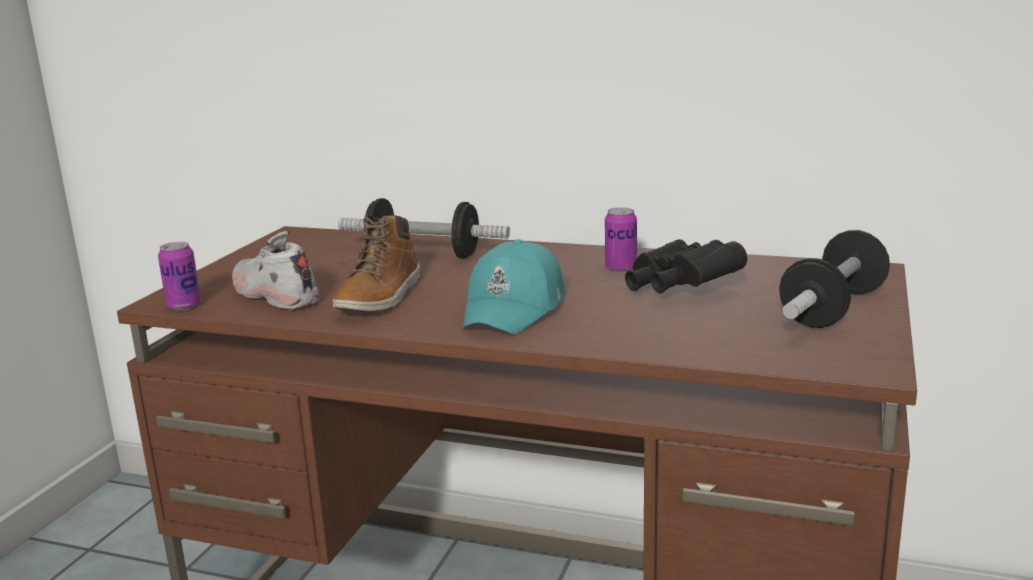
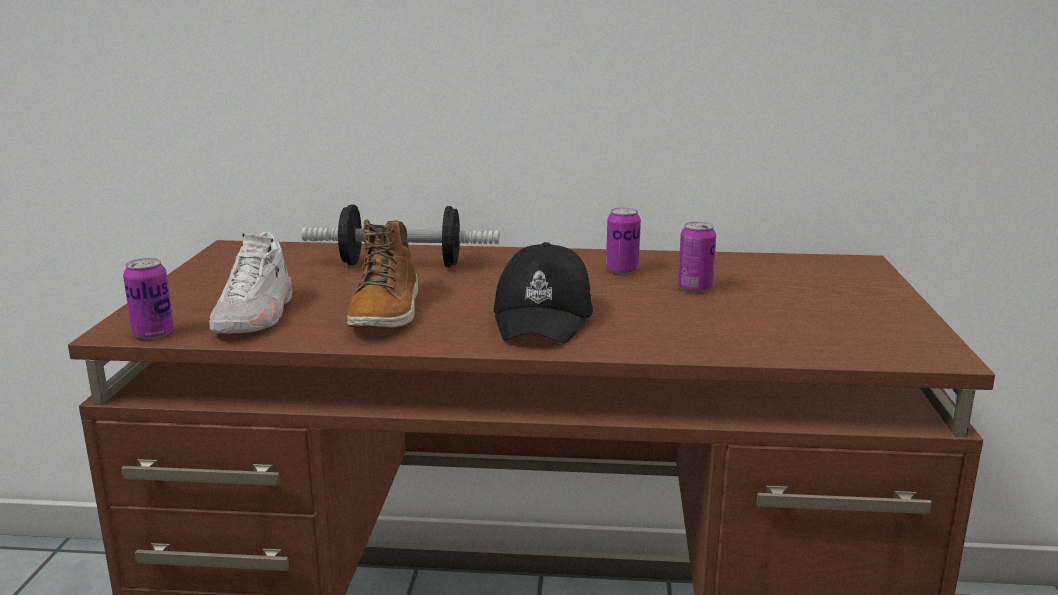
camera: 15 degrees left, 0 degrees up
white shoe [232,231,319,309] -> white shoe turned 120 degrees counterclockwise [209,232,292,334]
turquoise cap [463,239,565,334] -> black cap [493,242,593,344]
black binoculars [625,239,747,294] -> can [678,222,716,293]
dumbbell [779,230,890,328] -> none

